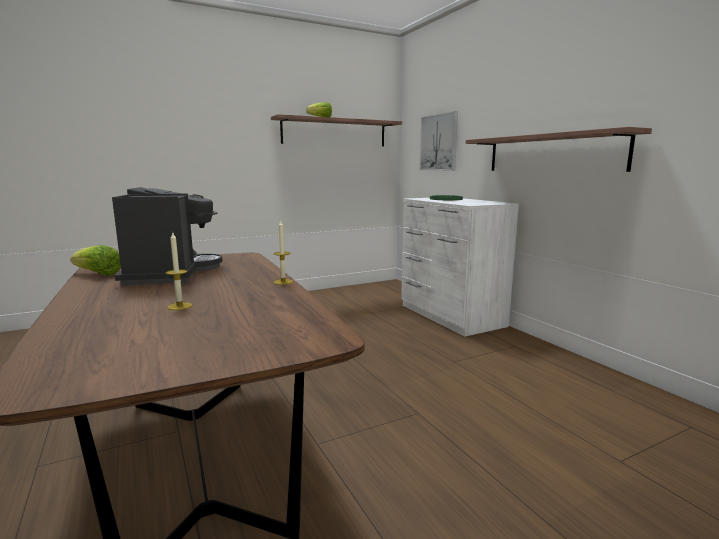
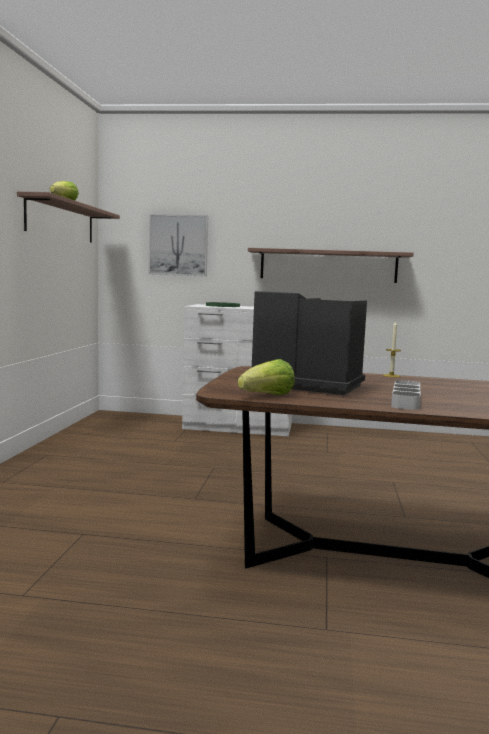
camera: 55 degrees left, 5 degrees down
candle [166,231,192,310] -> none
none -> grey tray [391,380,421,410]

